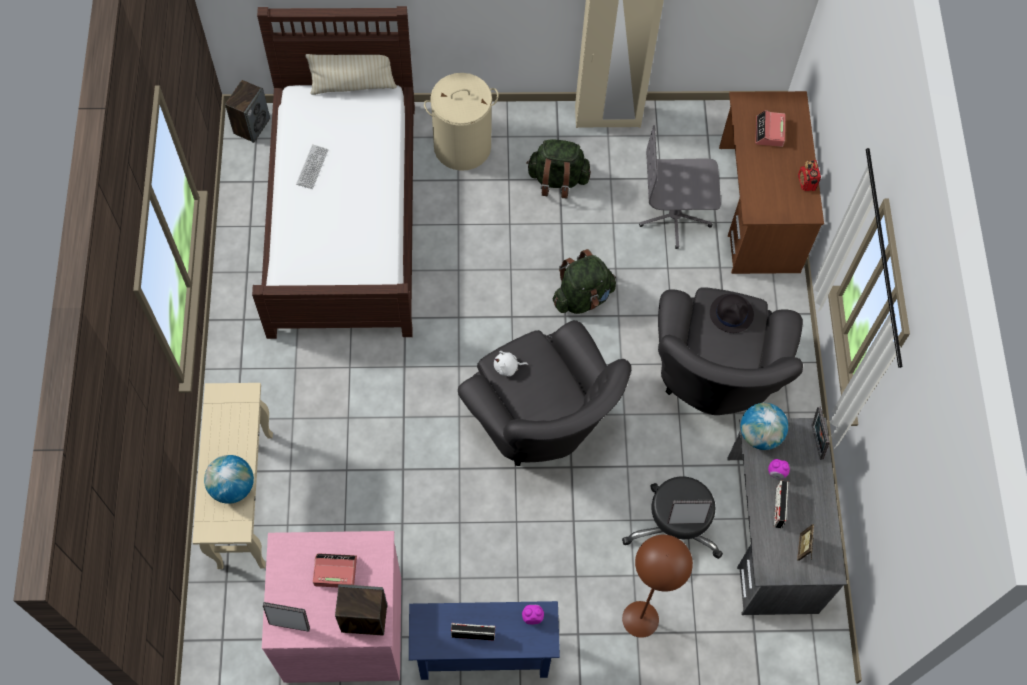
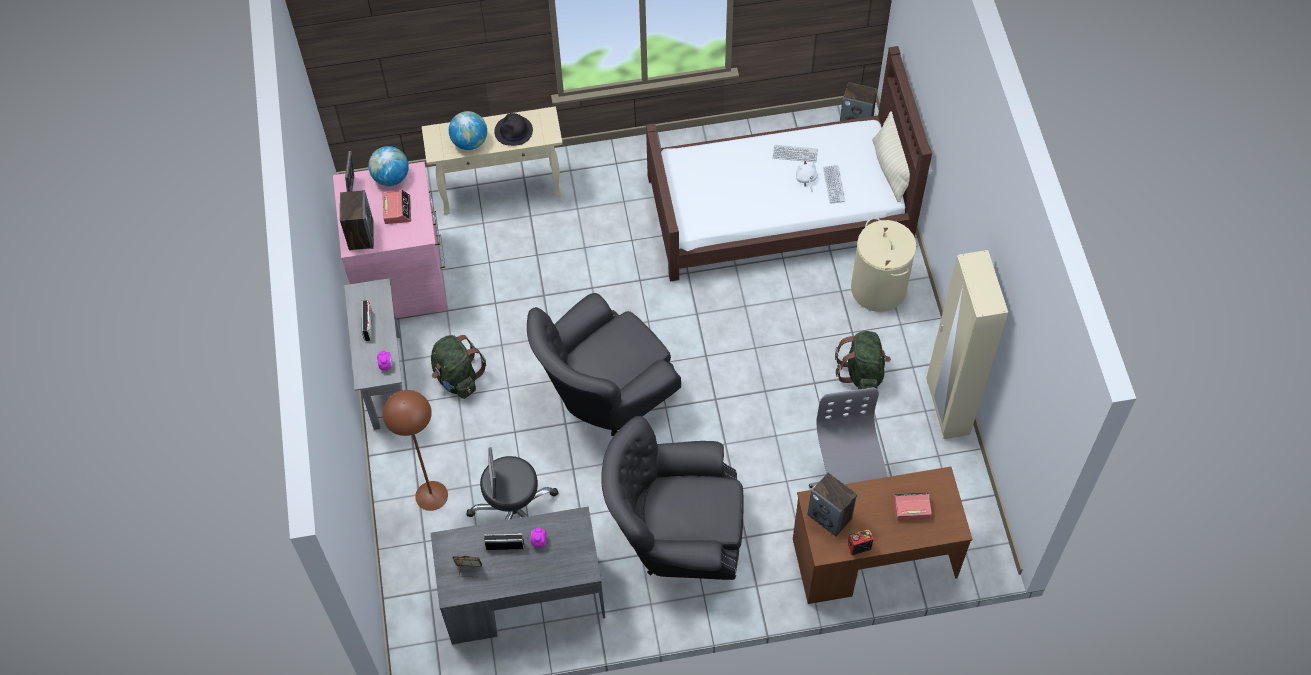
camera: 85 degrees right, 5 degrees down
blue console table [409,601,560,680] -> grey console table [344,278,402,430]
white plush toy [494,351,528,376] -> white plush toy moved to [796,161,818,192]
green backpack [553,249,616,314] -> green backpack moved to [431,335,486,399]
black hat [710,294,754,333] -> black hat moved to [494,113,533,146]
globe [740,403,788,450] -> globe moved to [368,146,409,186]
picture frame [812,407,830,460] -> none
none -> speaker [808,473,857,537]
none -> keyboard [823,165,845,204]

